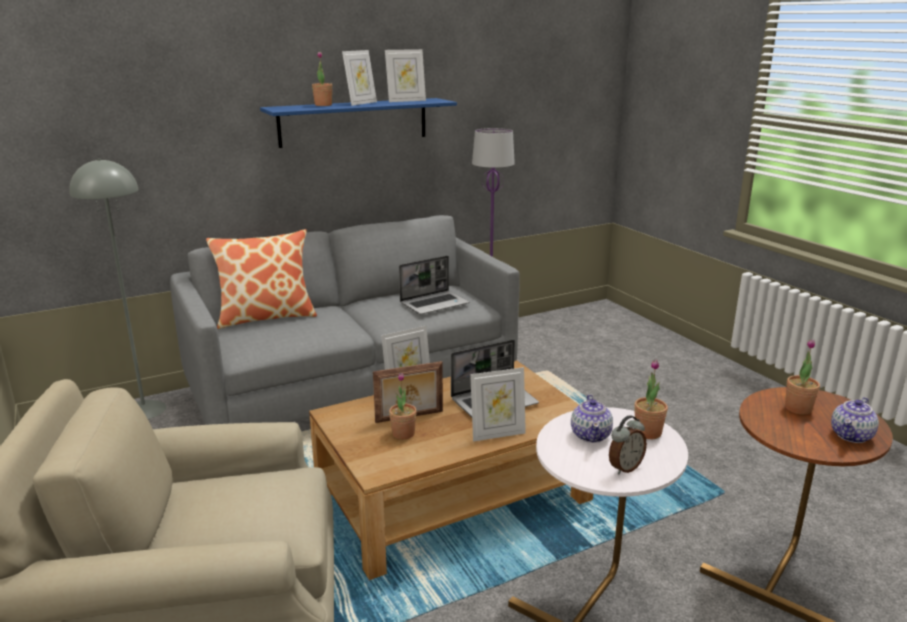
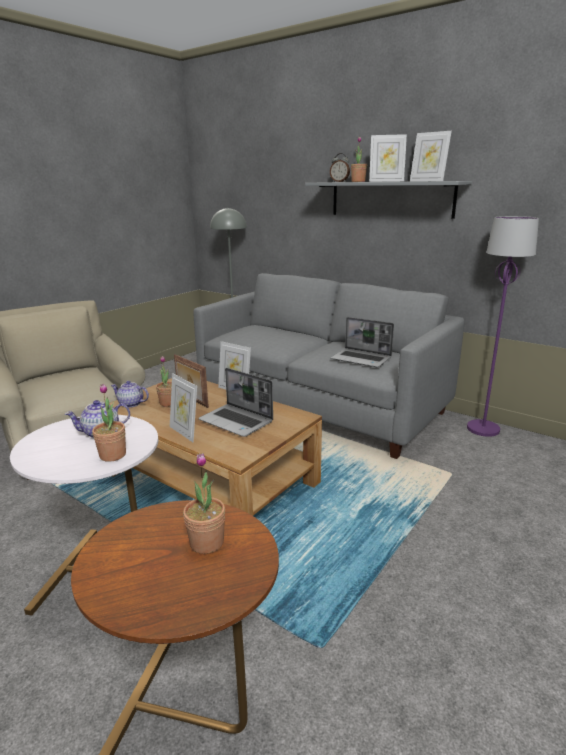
camera: 65 degrees right, 0 degrees up
pillow [206,229,317,329] -> none
blue shelf [260,98,457,148] -> grey shelf [305,181,472,219]
alarm clock [609,415,647,474] -> alarm clock moved to [330,153,350,182]
teapot [831,397,879,443] -> teapot moved to [111,381,149,408]

